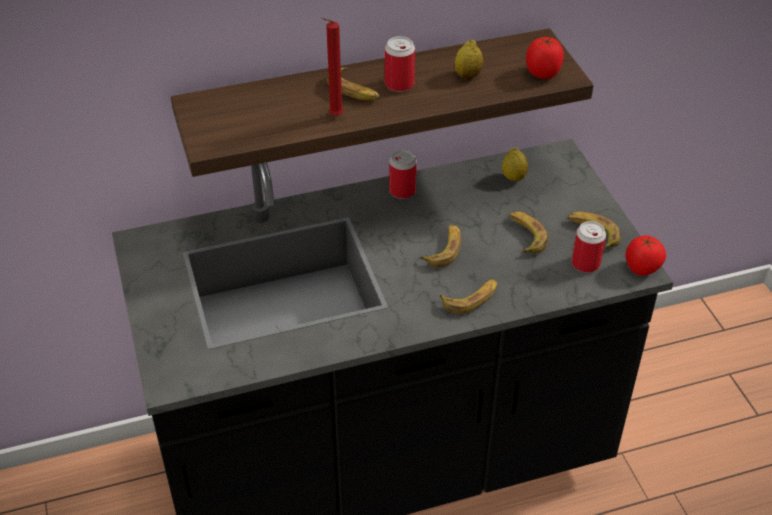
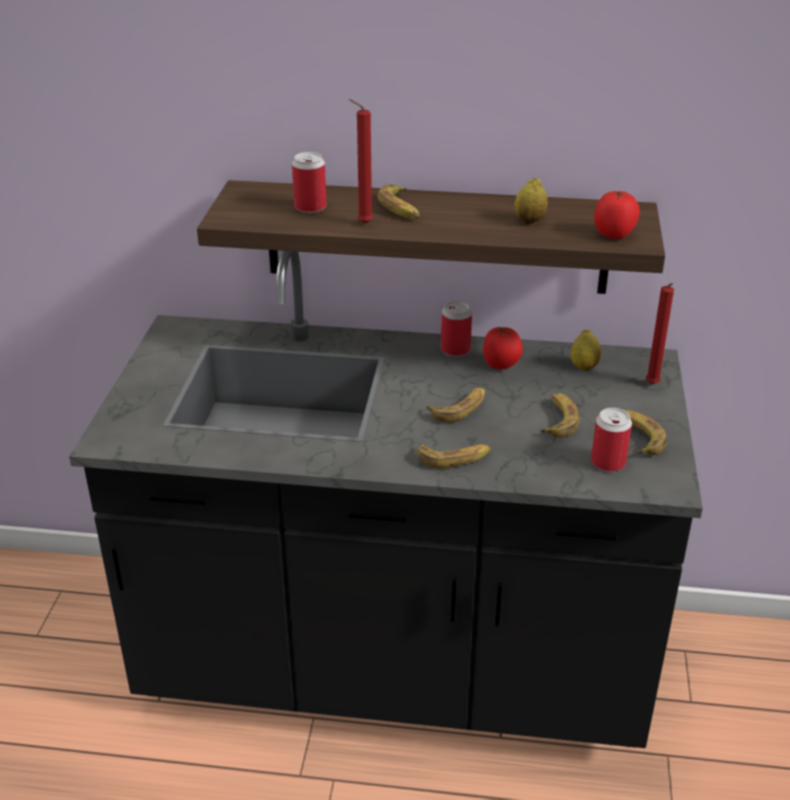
camera: 25 degrees right, 10 degrees down
can [385,36,415,92] -> can moved to [292,152,326,213]
tomato [625,235,666,276] -> tomato moved to [483,326,523,369]
none -> red candle [645,283,674,384]

